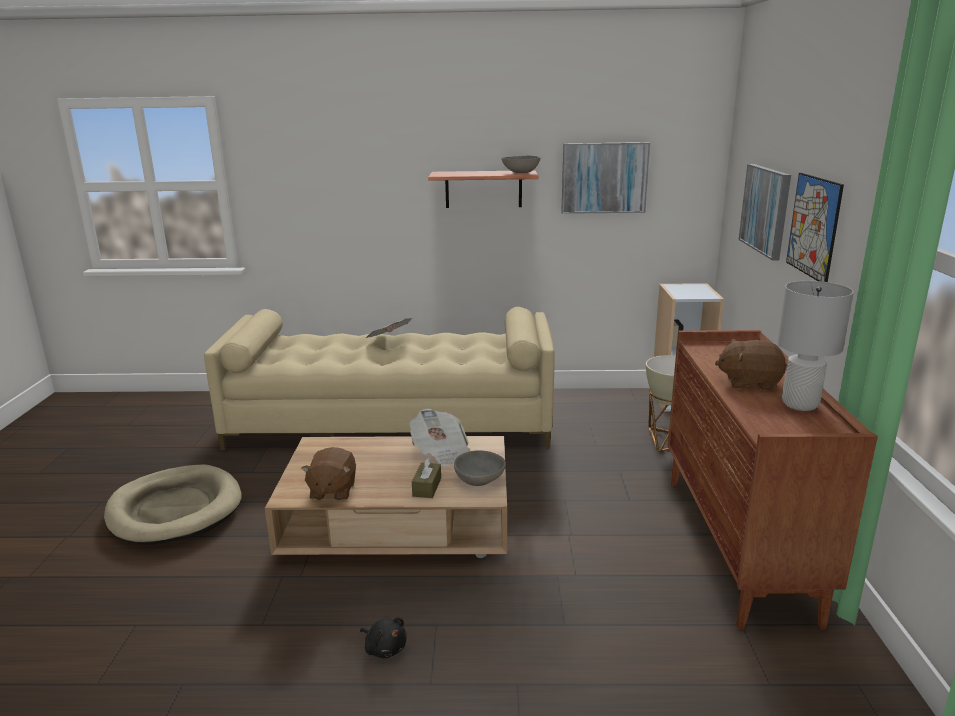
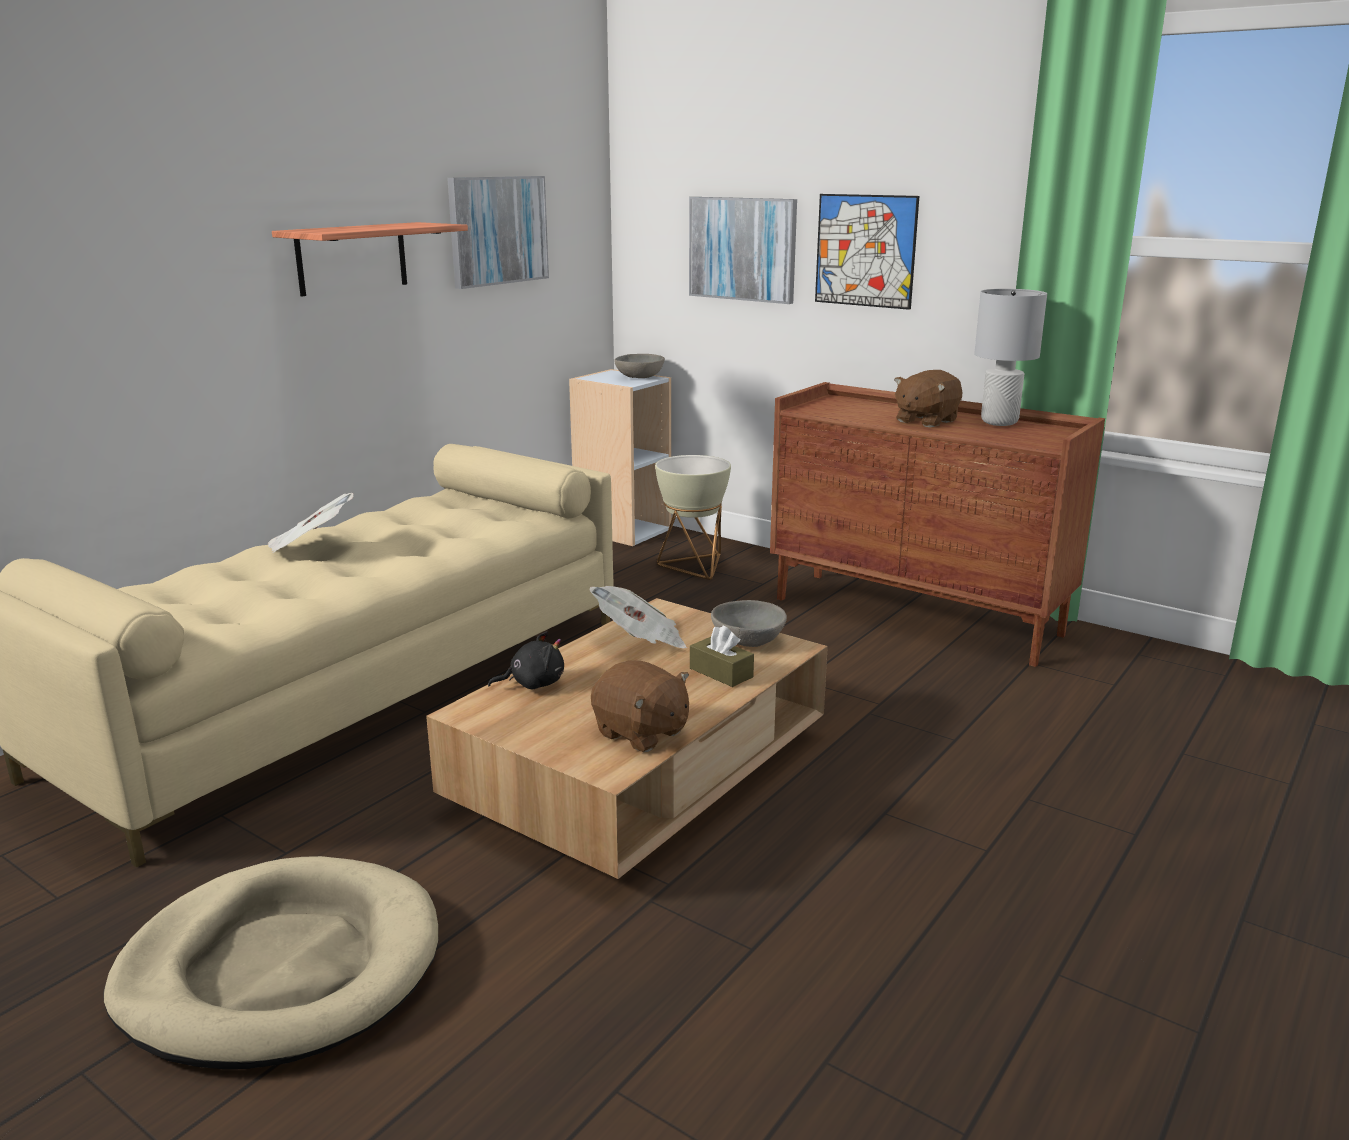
camera: 55 degrees left, 0 degrees up
black plush toy [360,618,407,658] -> black plush toy moved to [488,631,564,689]
grey bowl [502,155,540,173] -> grey bowl moved to [614,354,665,378]

